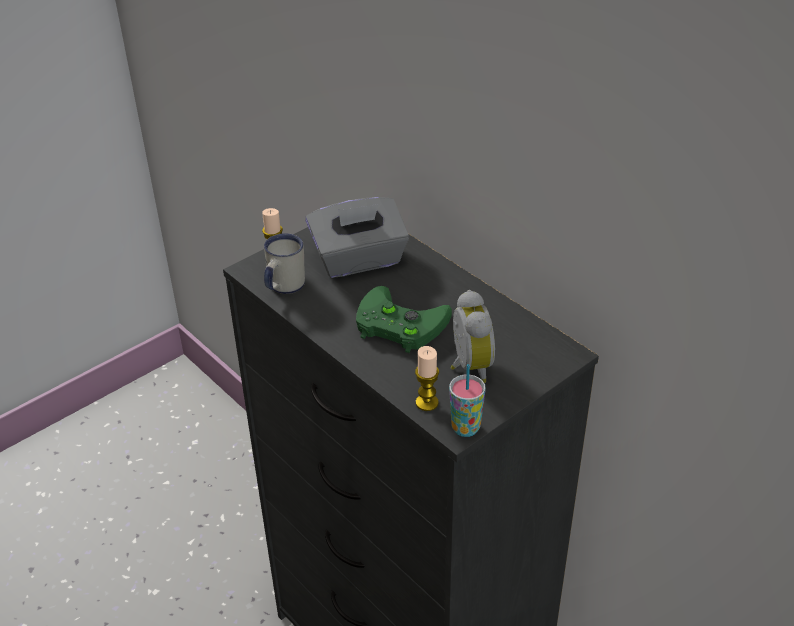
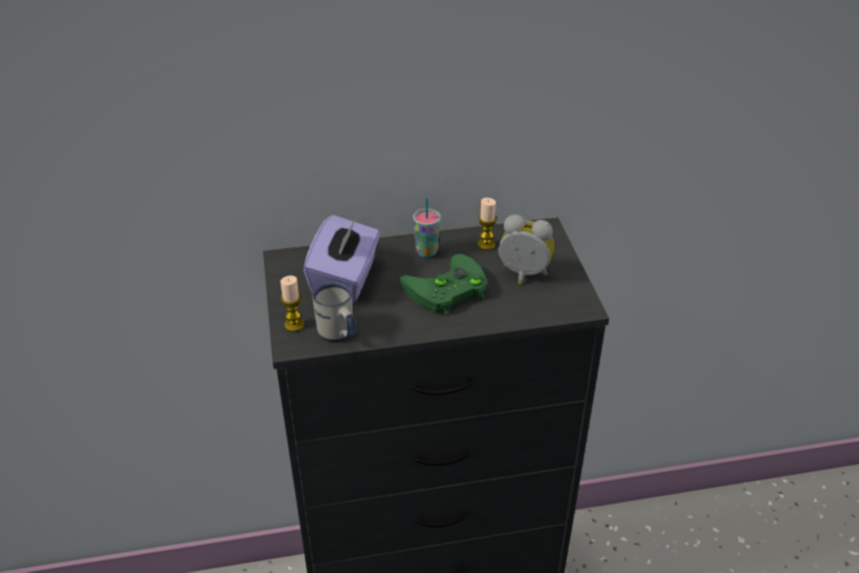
camera: 60 degrees left, 0 degrees up
grey tissue box [306,197,409,278] -> purple tissue box [303,215,380,303]
candle [415,346,439,411] -> candle moved to [477,198,497,250]
cup [449,364,486,437] -> cup moved to [413,197,441,258]

